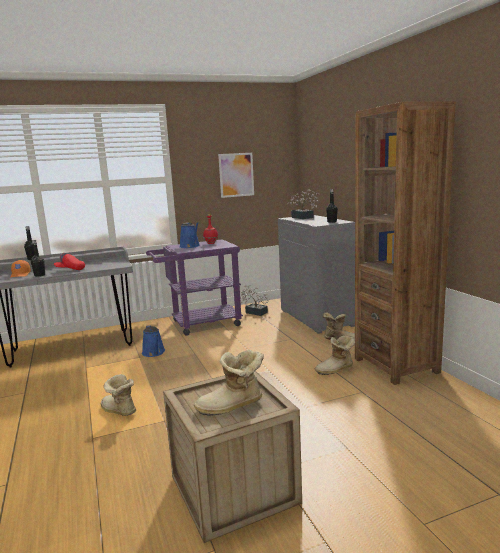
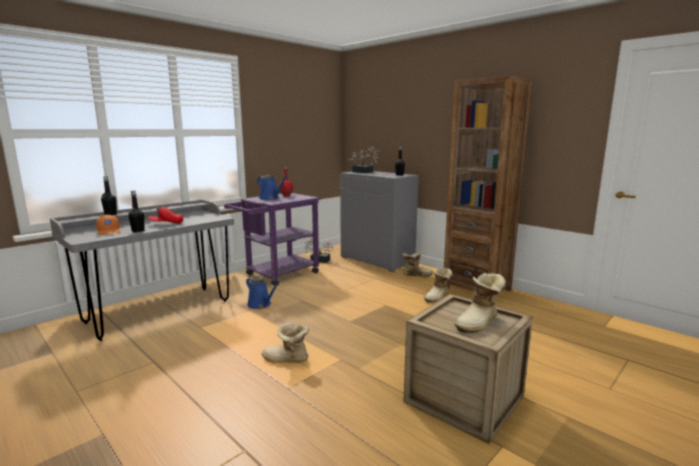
camera: 25 degrees left, 0 degrees up
picture [218,153,254,198] -> none

